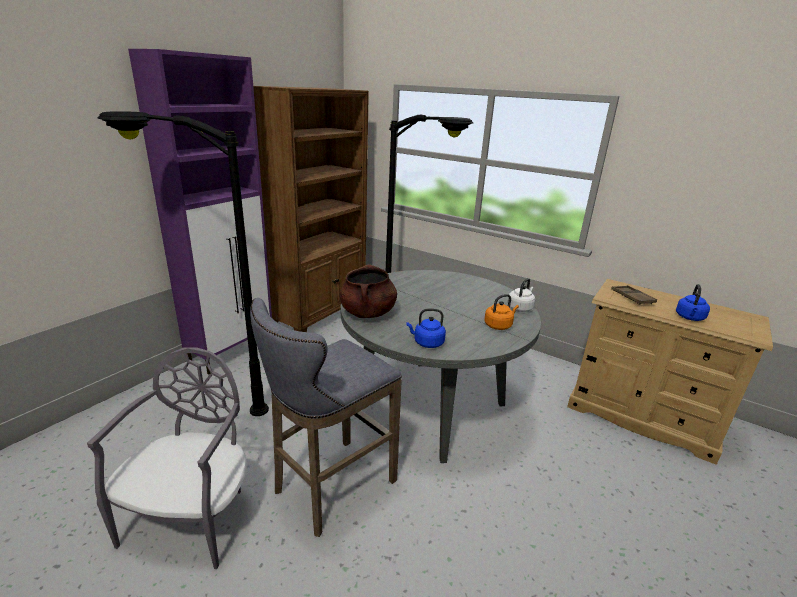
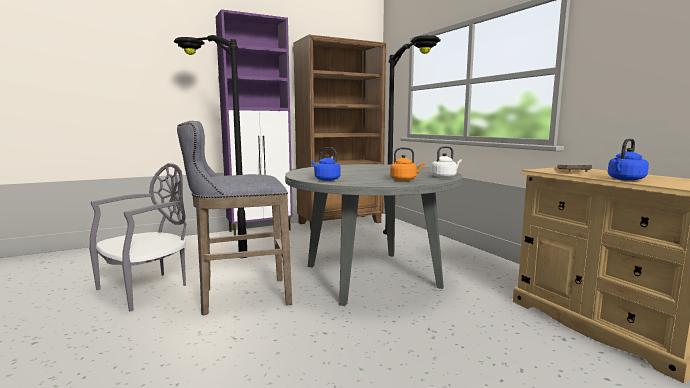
camera: 30 degrees right, 15 degrees down
brown cooking pot [339,264,397,318] -> none

